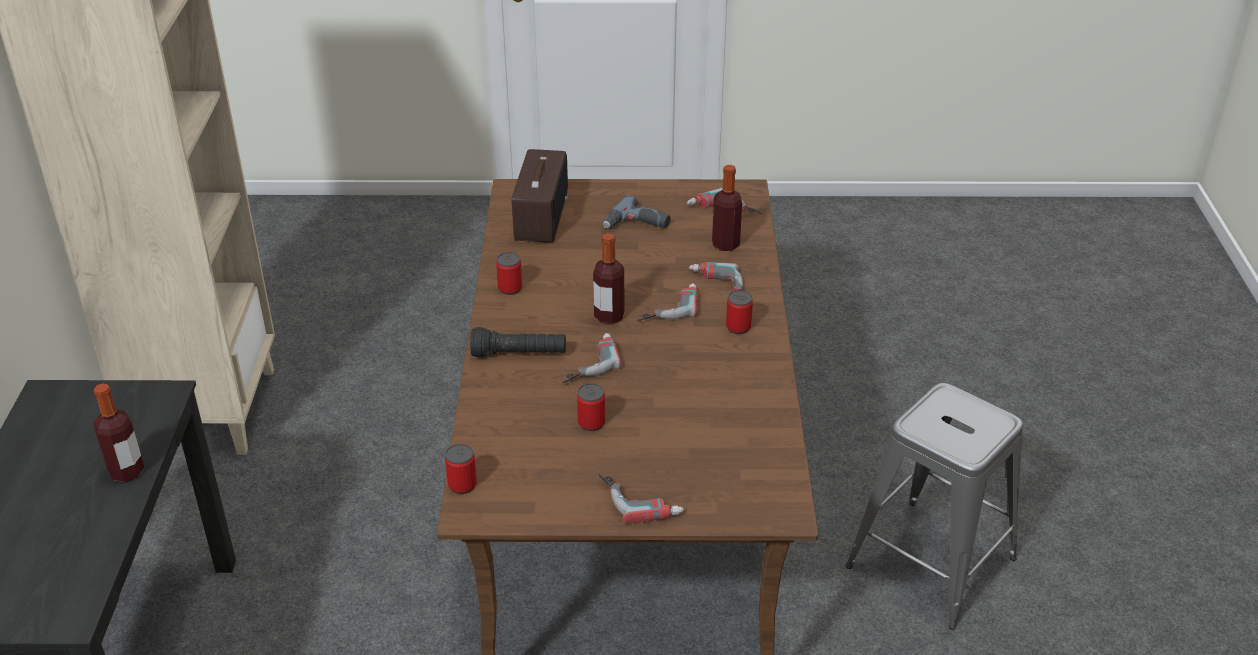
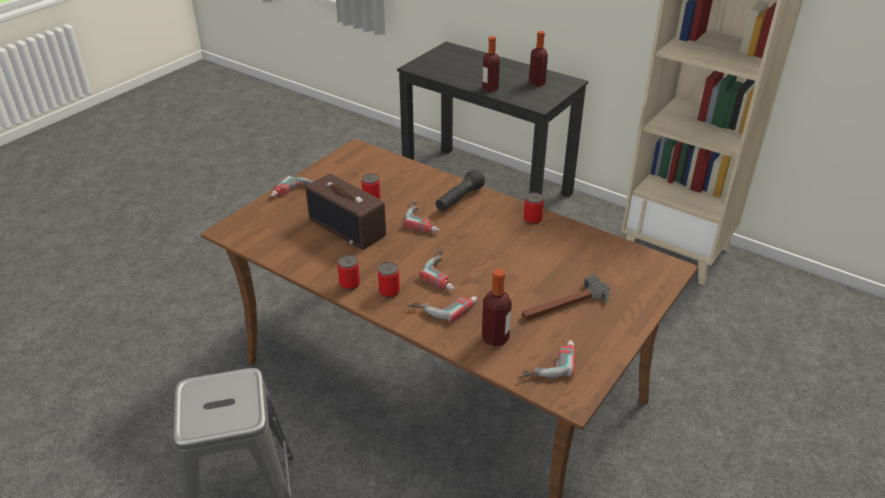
camera: 125 degrees right, 0 degrees up
can [445,444,477,494] -> can moved to [337,255,360,291]
radio [512,149,568,243] -> radio moved to [305,174,386,250]
bottle [593,233,624,324] -> bottle moved to [529,31,548,86]
power drill [603,195,671,229] -> hammer [522,275,610,321]

